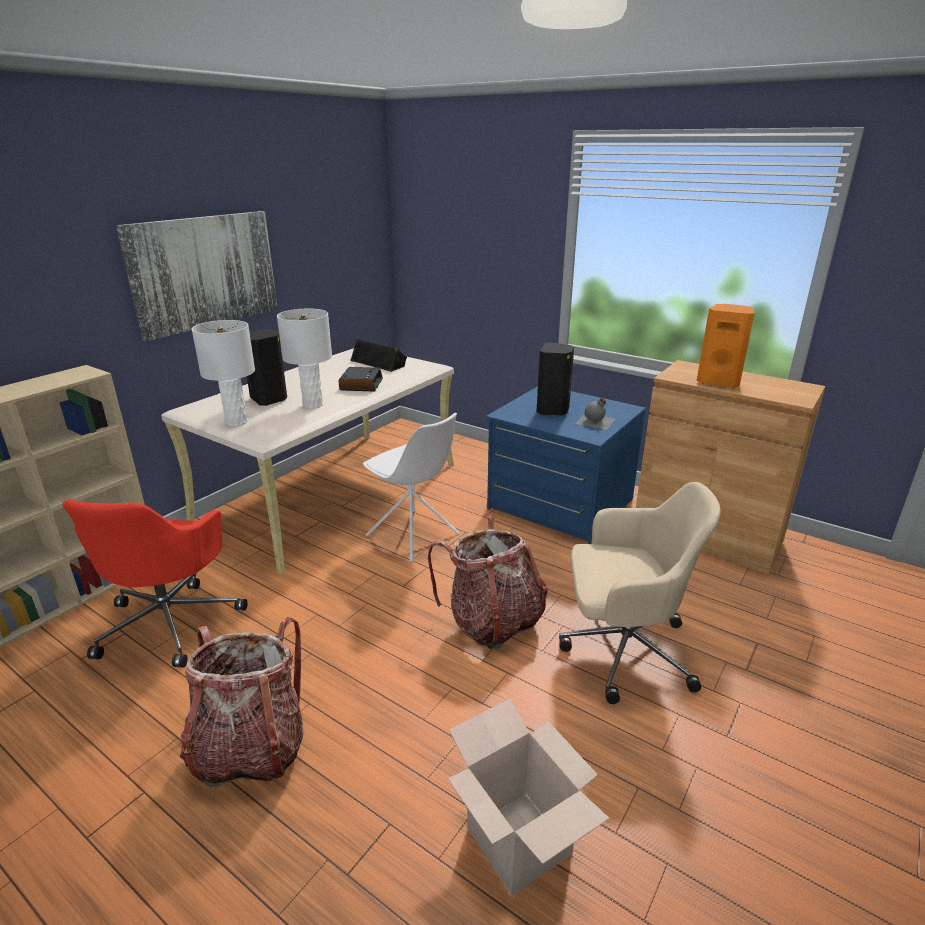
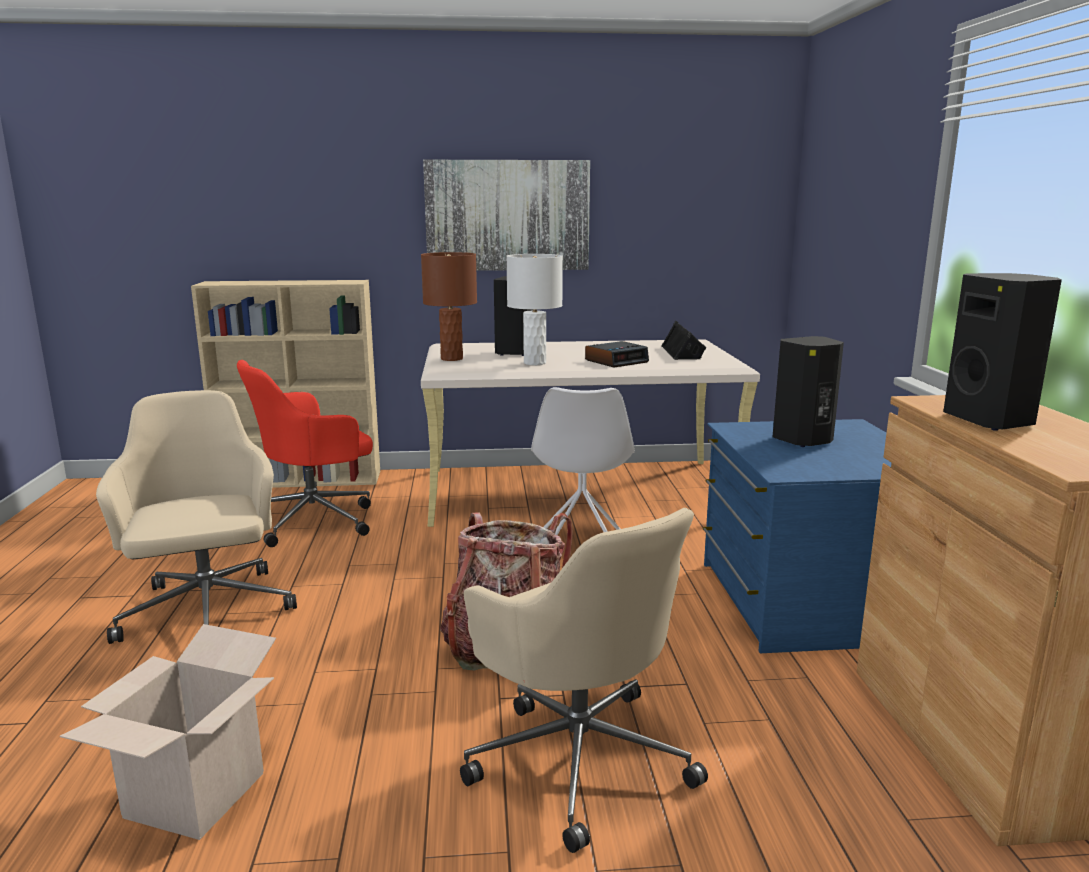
camera: 50 degrees right, 10 degrees down
backpack [180,617,303,787] -> beige office chair [96,390,297,644]
white table lamp [192,320,255,427] -> brown table lamp [421,252,477,361]
grey bottle [575,398,615,430] -> none
orange speaker [697,304,755,388] -> black speaker [943,273,1062,431]

